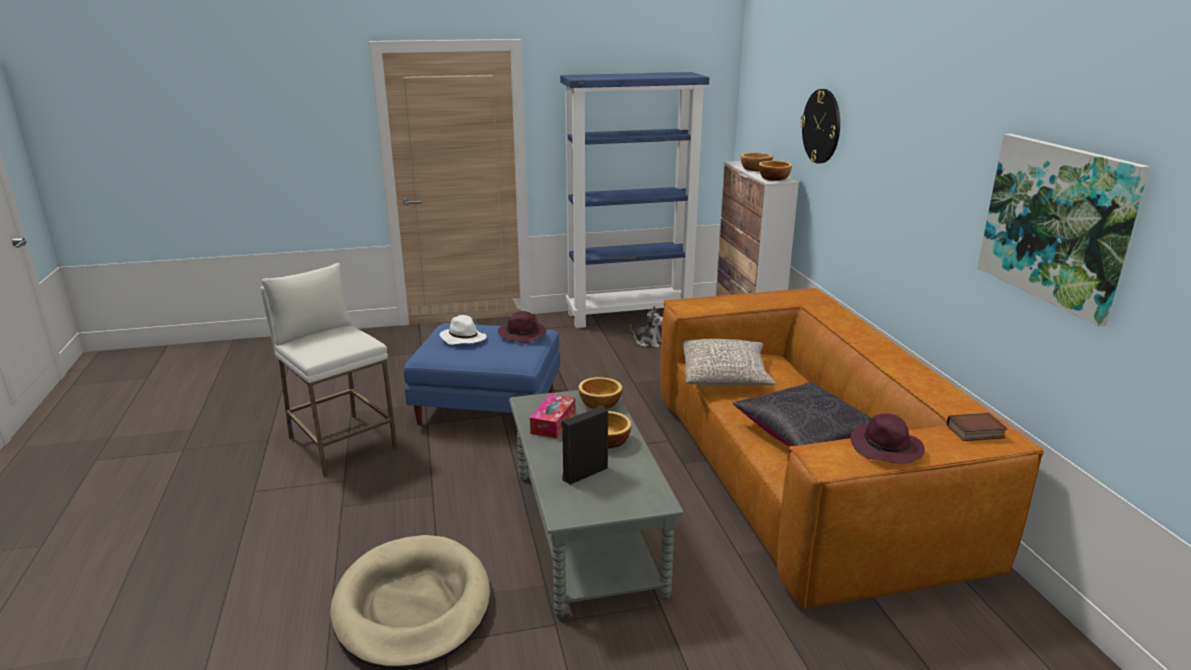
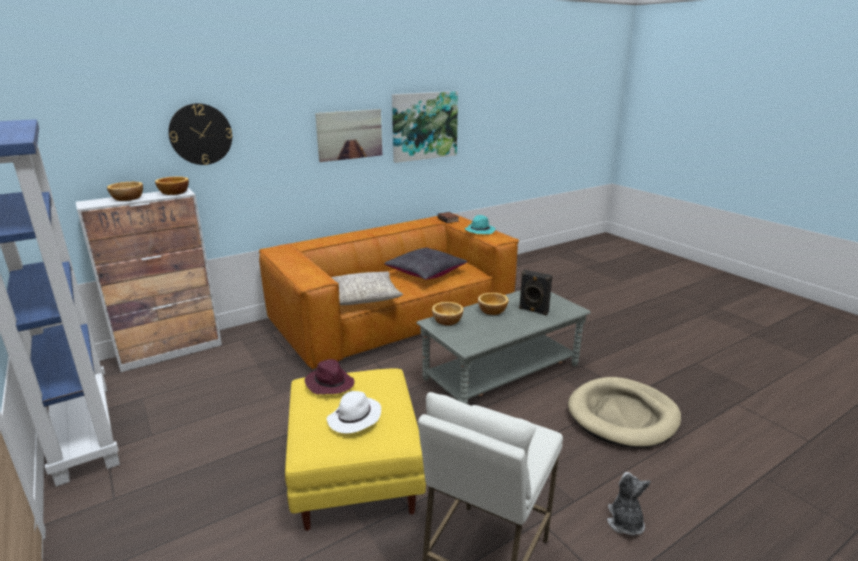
camera: 110 degrees left, 0 degrees up
blue ottoman [404,323,560,425] -> yellow ottoman [285,368,426,531]
tissue box [530,394,575,439] -> none
plush toy [630,306,663,348] -> plush toy moved to [607,472,651,536]
purple hat [850,413,925,464] -> turquoise hat [465,215,496,234]
none -> picture [315,109,382,162]

